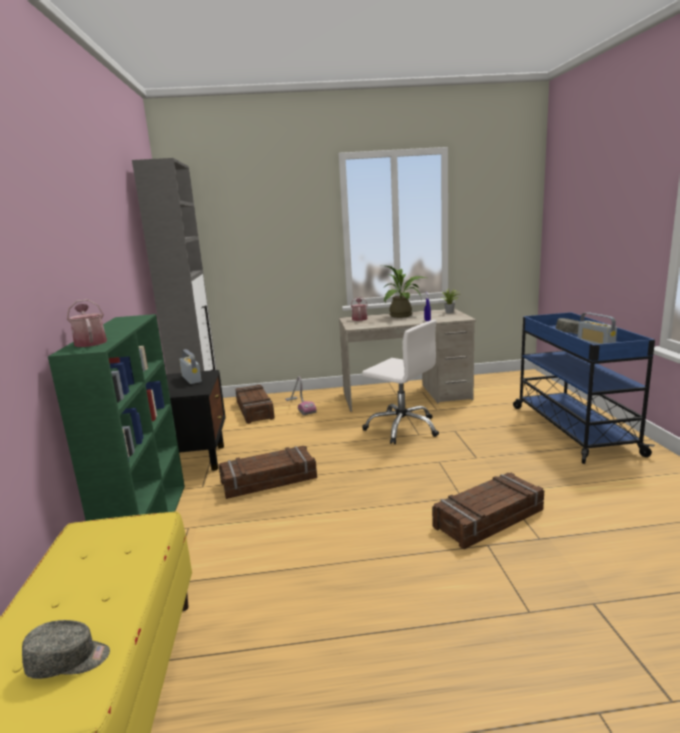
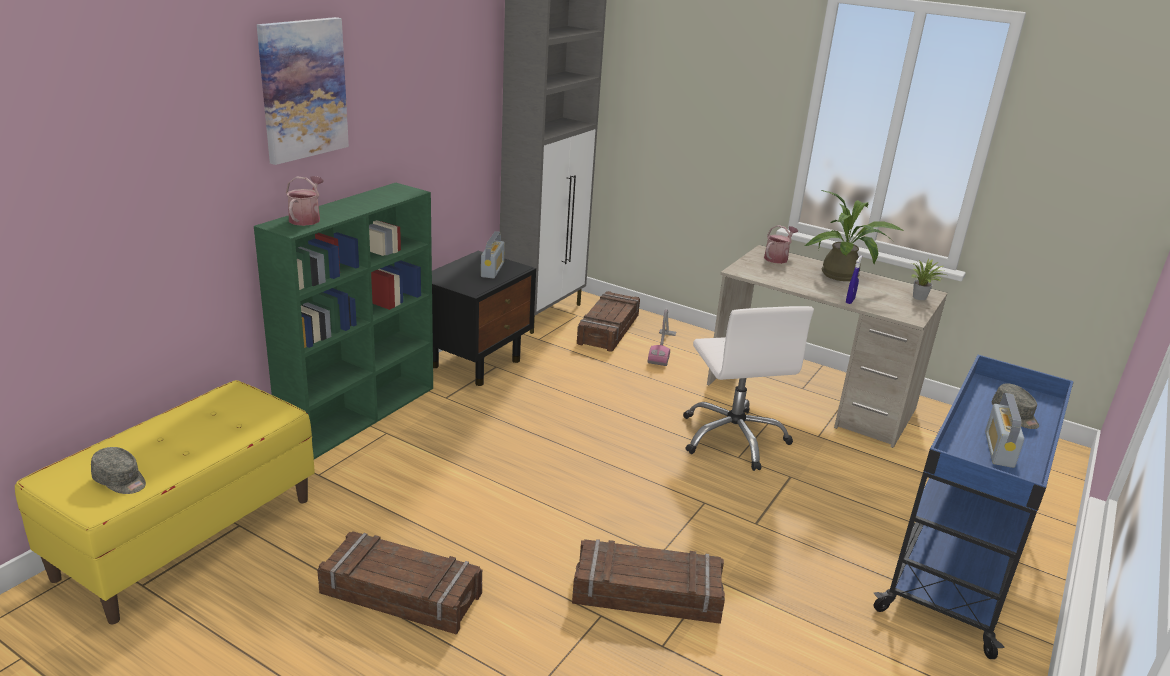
camera: 35 degrees right, 10 degrees up
crate [218,446,317,499] -> crate moved to [317,532,482,634]
none -> picture [257,17,349,165]

